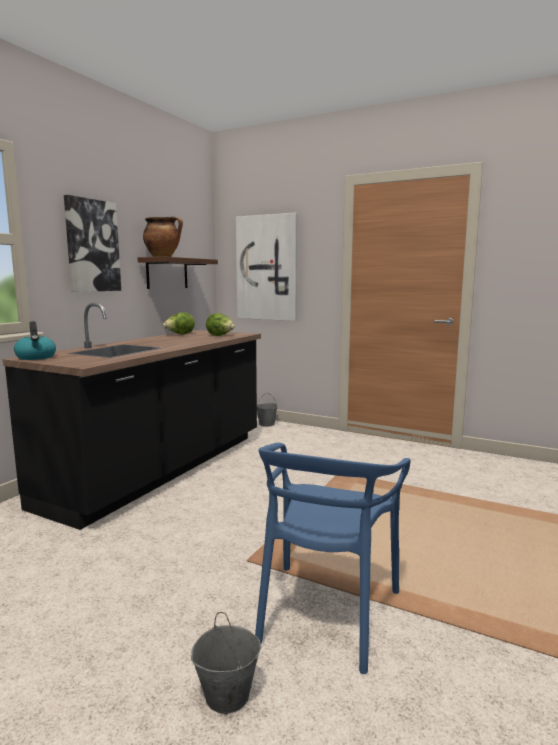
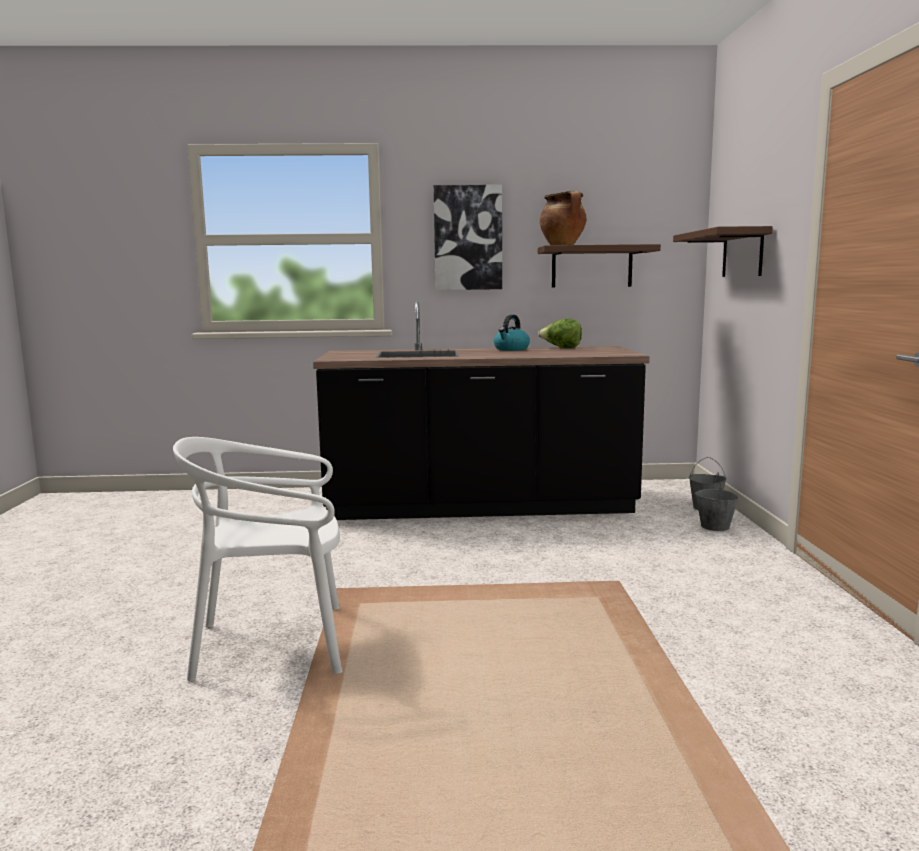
camera: 60 degrees right, 0 degrees up
kettle [14,321,56,360] -> kettle moved to [494,315,530,351]
grey bucket [191,612,261,714] -> grey bucket moved to [695,472,739,531]
lettuce [206,313,235,336] -> none
picture [236,213,297,321] -> brown shelf [673,226,773,277]
blue chair [255,443,411,674] -> white chair [173,437,342,682]

